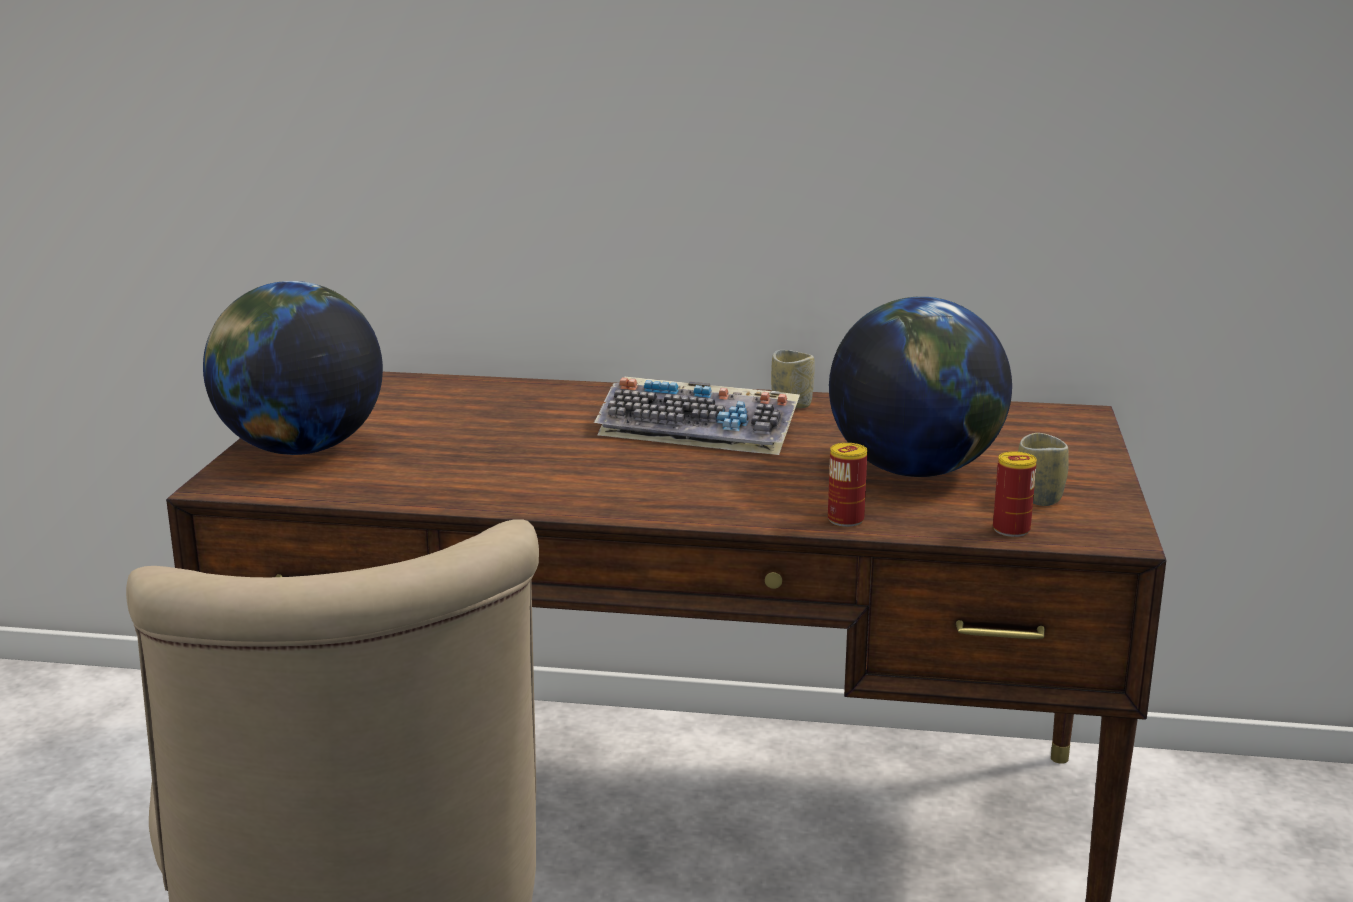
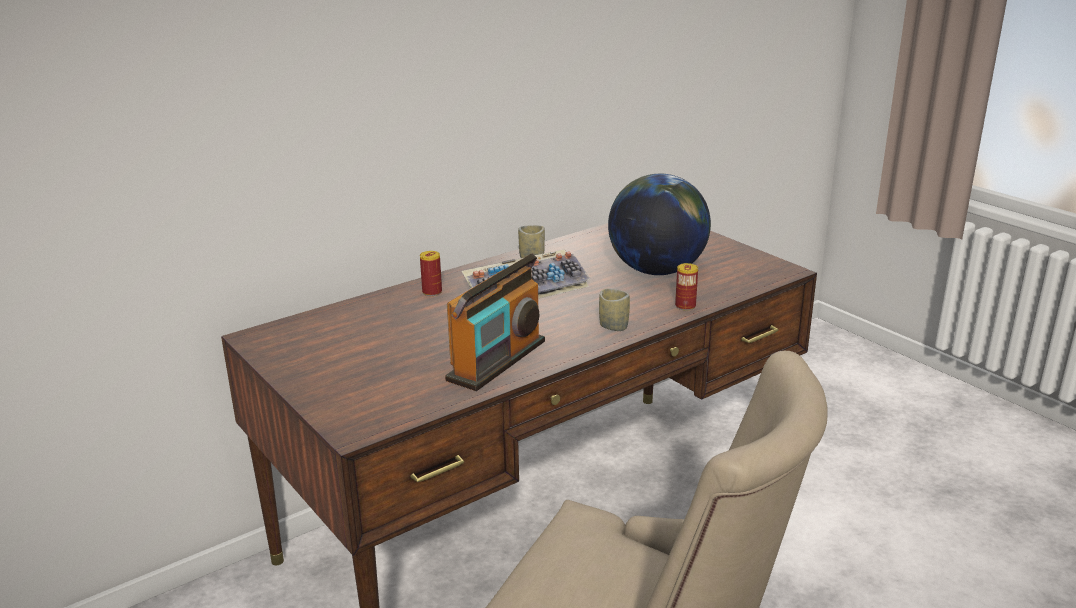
camera: 45 degrees left, 5 degrees up
globe [203,281,383,455] -> none
can [993,451,1037,537] -> can moved to [420,251,442,296]
cup [1018,433,1069,506] -> cup moved to [599,288,630,331]
none -> radio [445,254,545,391]

